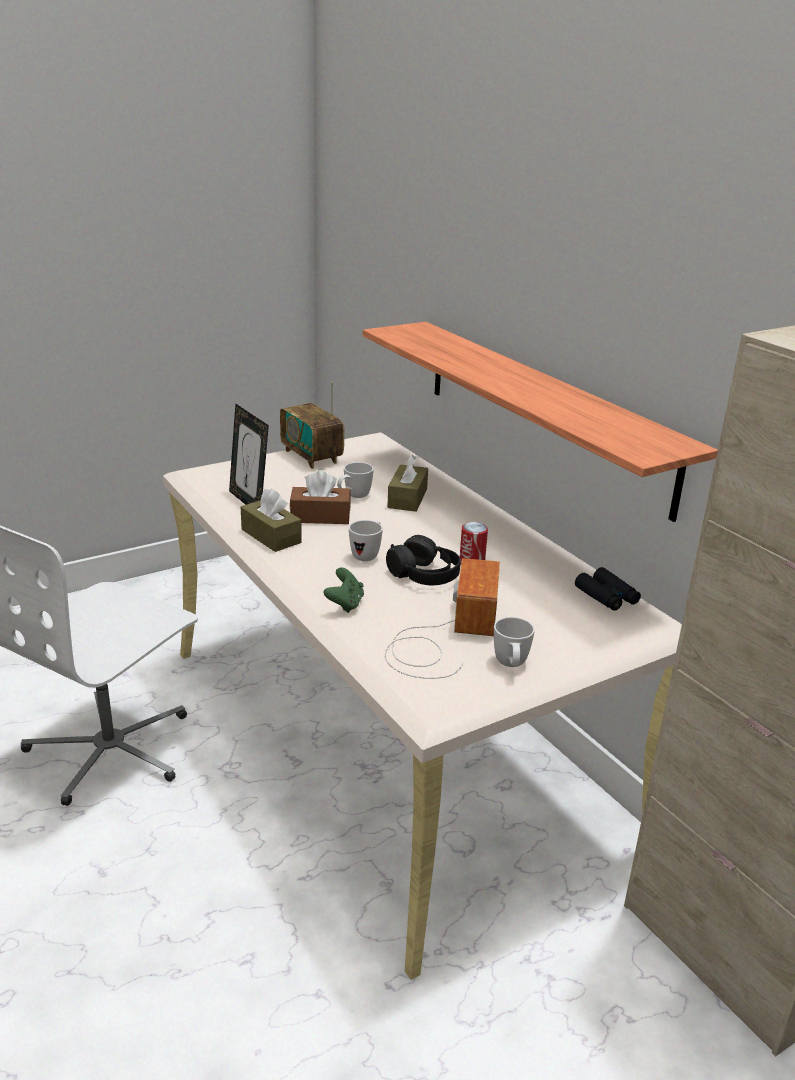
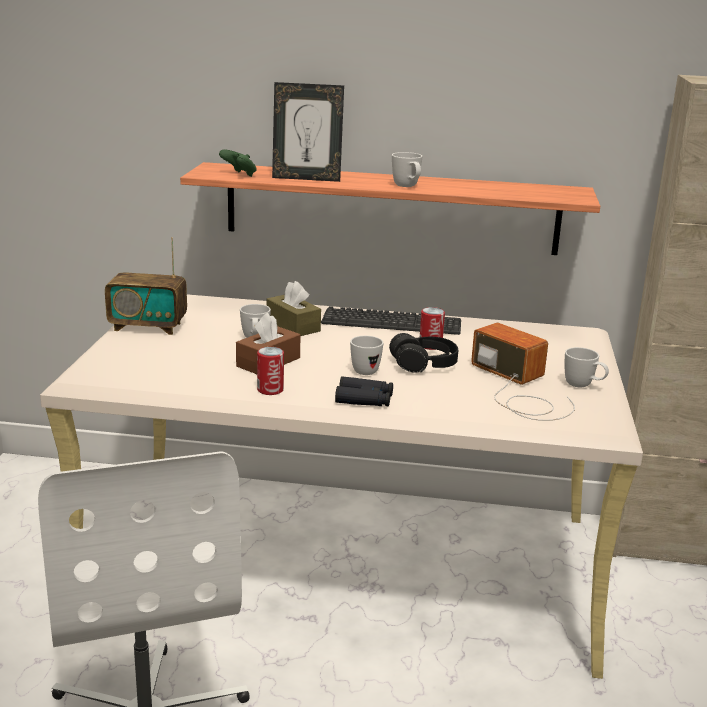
camera: 50 degrees left, 5 degrees down
picture frame [229,403,269,505] -> picture frame moved to [272,82,344,182]
brown tissue box [241,488,302,552] -> can [257,347,284,395]
green game controller [324,568,364,613] -> green game controller moved to [219,149,257,177]
black binoculars [575,567,641,611] -> black binoculars moved to [335,376,393,406]
none -> keyboard [321,306,461,335]
none -> white mug [392,152,422,187]

